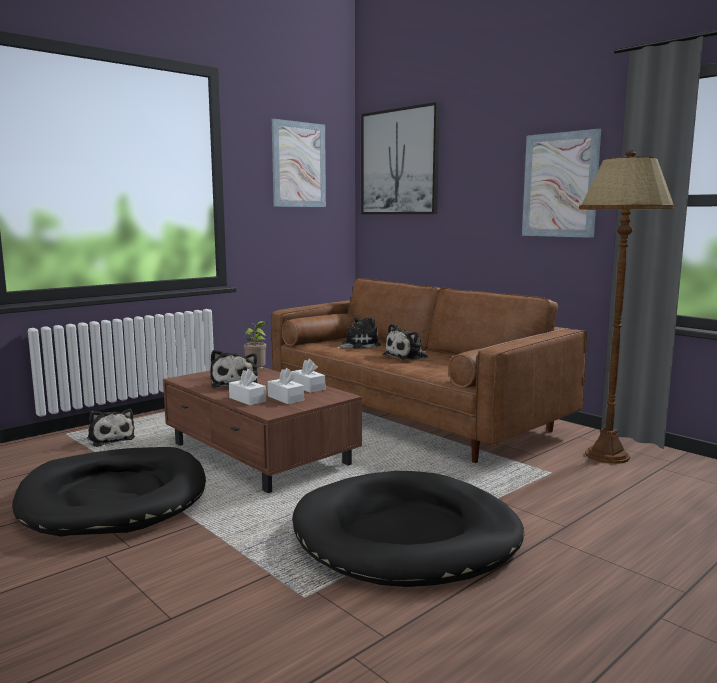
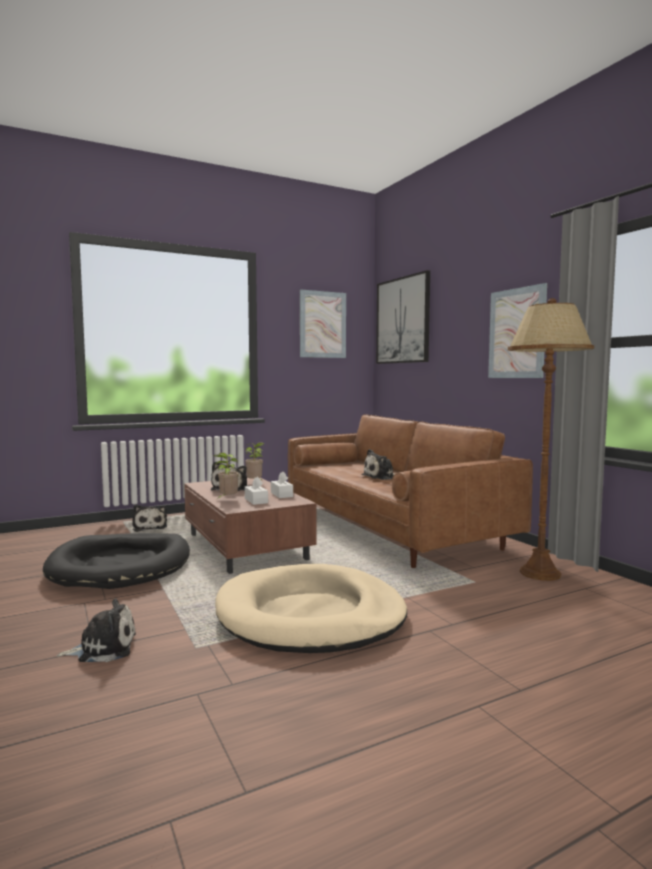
camera: 15 degrees right, 5 degrees down
white tissue box [229,369,266,405] -> potted plant [213,453,239,500]
black dog bed [292,471,524,587] -> beige dog bed [215,564,407,653]
plush toy [336,317,381,348] -> plush toy moved to [56,599,136,662]

